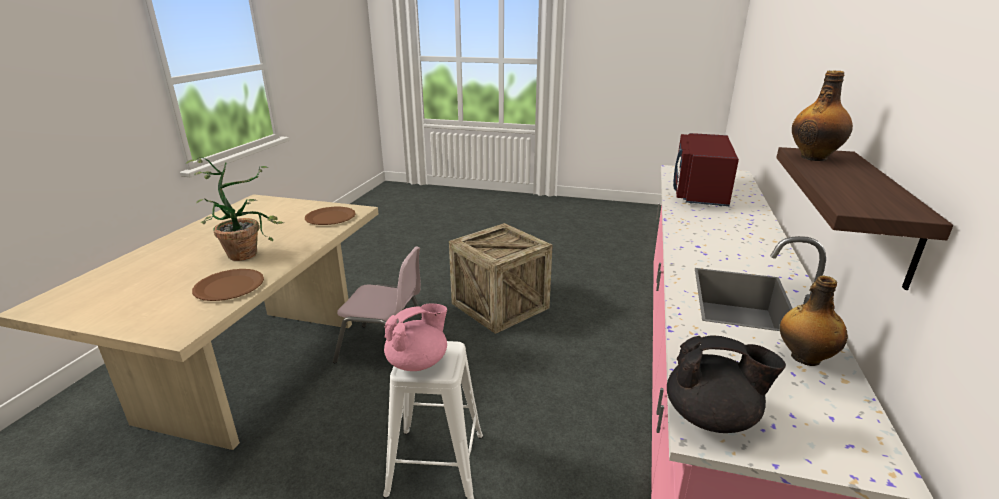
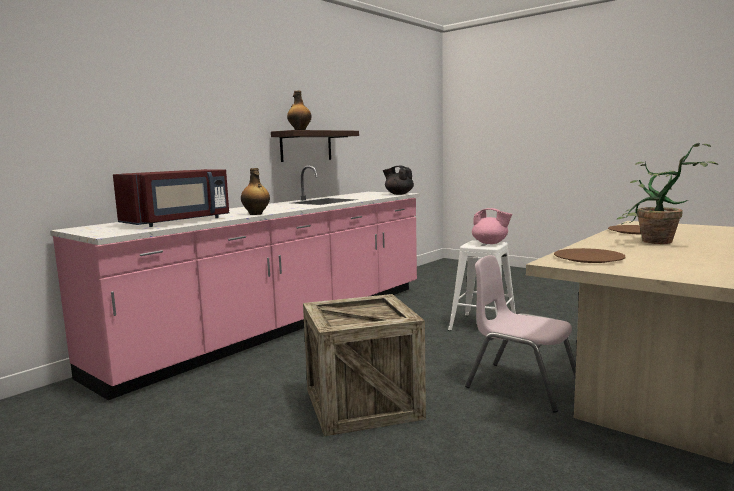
camera: 155 degrees left, 15 degrees down
pink teapot [384,304,447,371] -> pink teapot turned 135 degrees counterclockwise [472,208,512,244]
bottle [780,276,848,366] -> bottle moved to [241,168,270,215]

